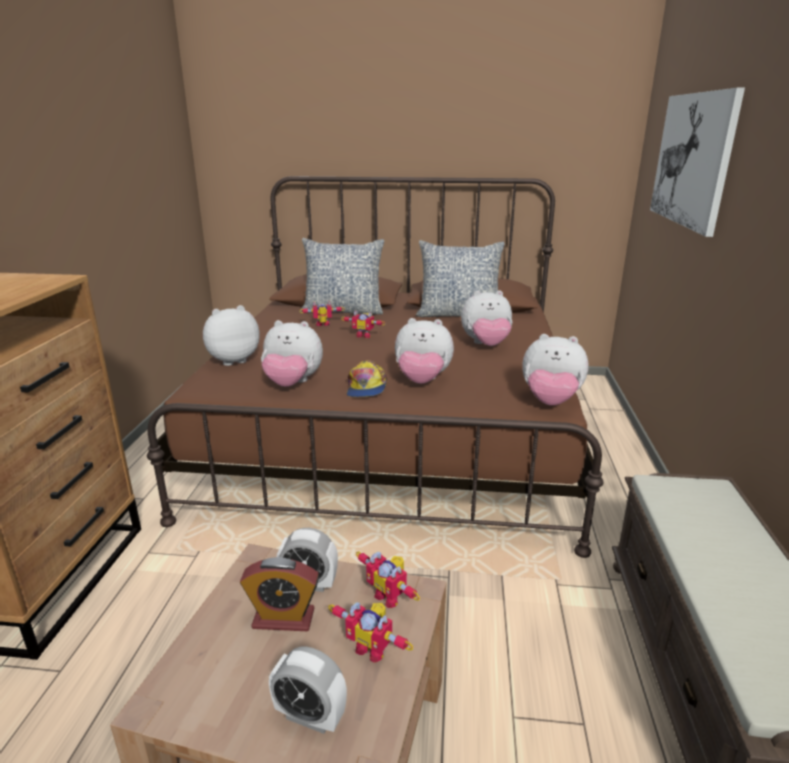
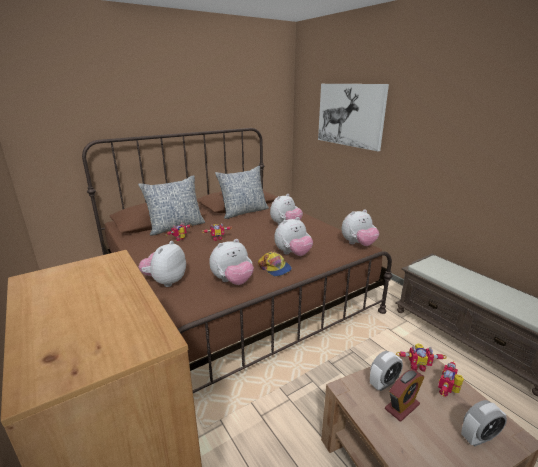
camera: 40 degrees left, 0 degrees up
toy robot [328,602,413,663] -> toy robot turned 135 degrees clockwise [438,361,464,397]

